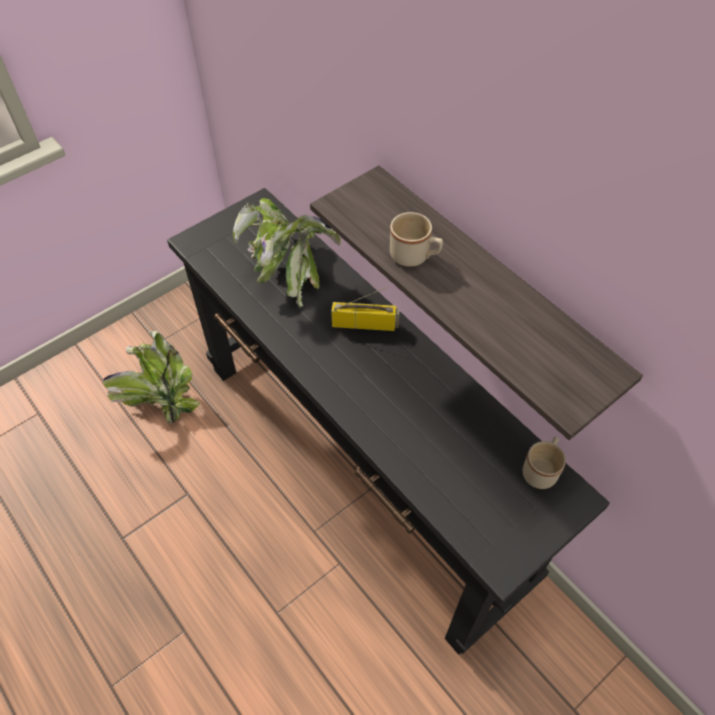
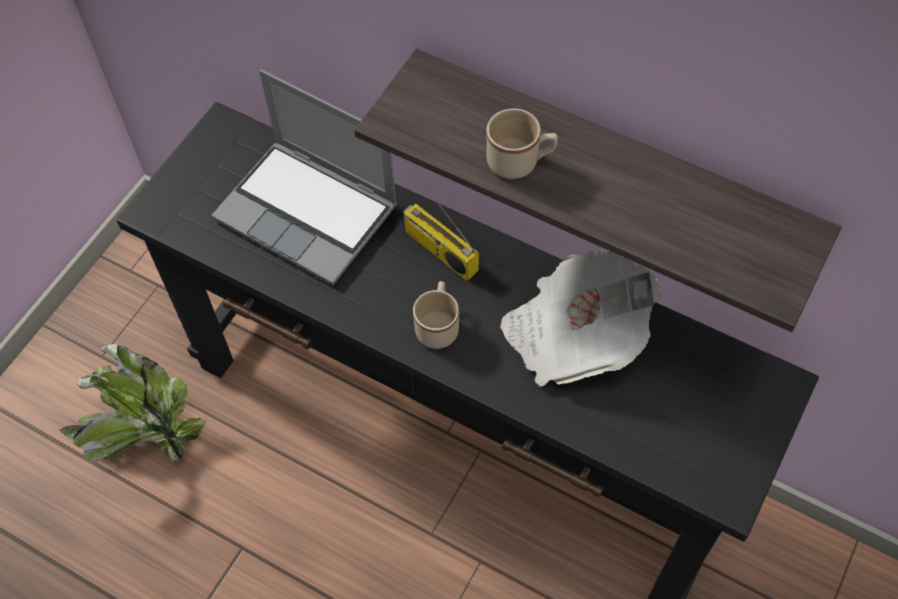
camera: 20 degrees left, 5 degrees up
potted plant [233,198,341,307] -> laptop [211,69,397,285]
radio [331,287,400,331] -> radio turned 120 degrees counterclockwise [403,181,479,281]
beige mug [523,437,566,489] -> beige mug moved to [413,281,459,349]
none -> newspaper [500,250,661,386]

